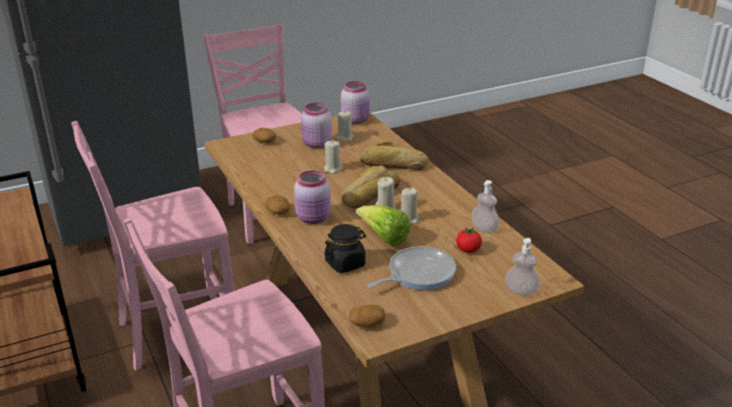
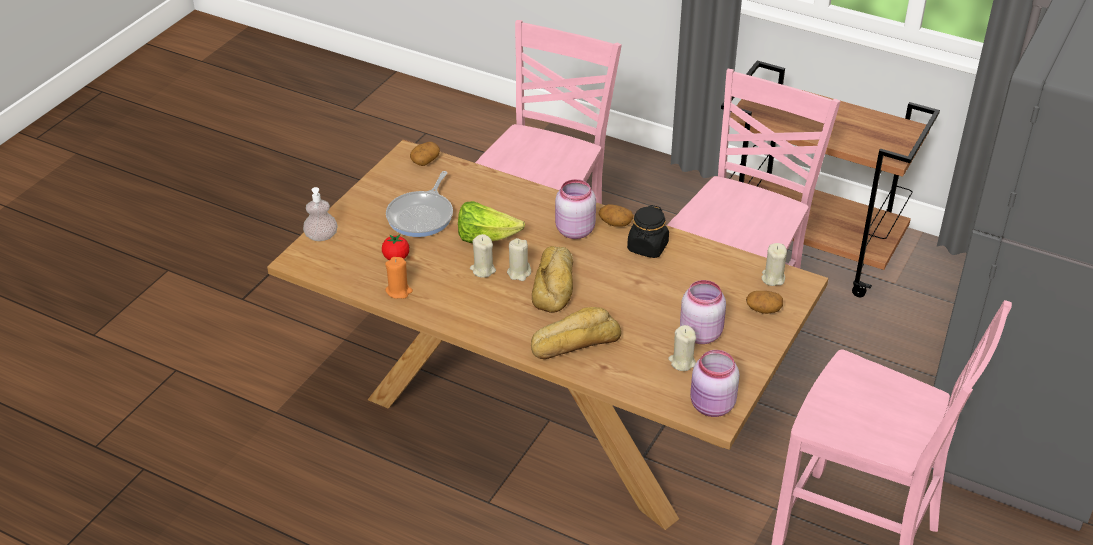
camera: 145 degrees right, 10 degrees up
beige candle [324,140,343,174] -> beige candle moved to [761,243,787,286]
black jar [324,224,366,273] -> black jar moved to [627,205,669,258]
soap dispenser [472,180,500,233] -> orange candle [385,257,413,298]

